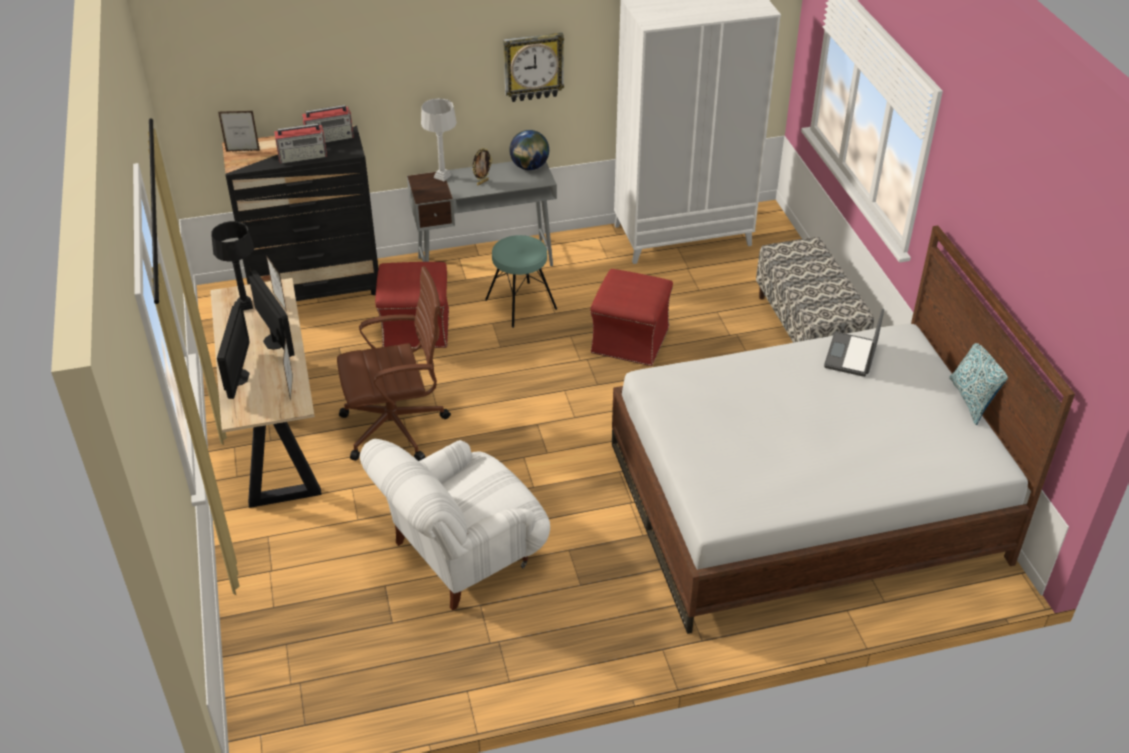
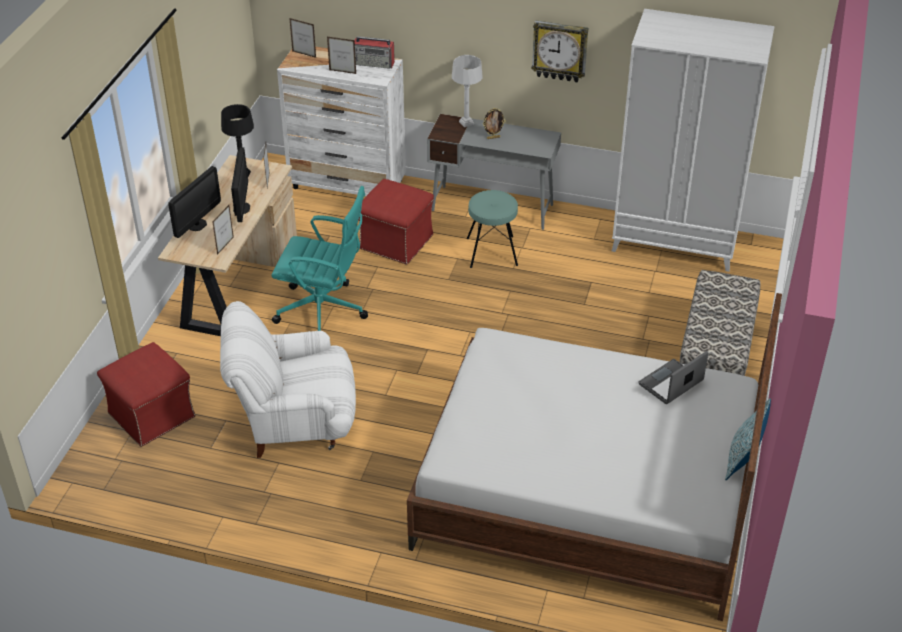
camera: 30 degrees right, 0 degrees up
black dresser [222,125,378,301] -> white dresser [277,46,406,196]
radio [274,124,327,163] -> picture frame [327,36,356,74]
brown office chair [337,266,451,461] -> turquoise office chair [271,186,368,331]
globe [509,130,549,170] -> none
red ottoman [590,269,673,366] -> red ottoman moved to [97,342,196,447]

